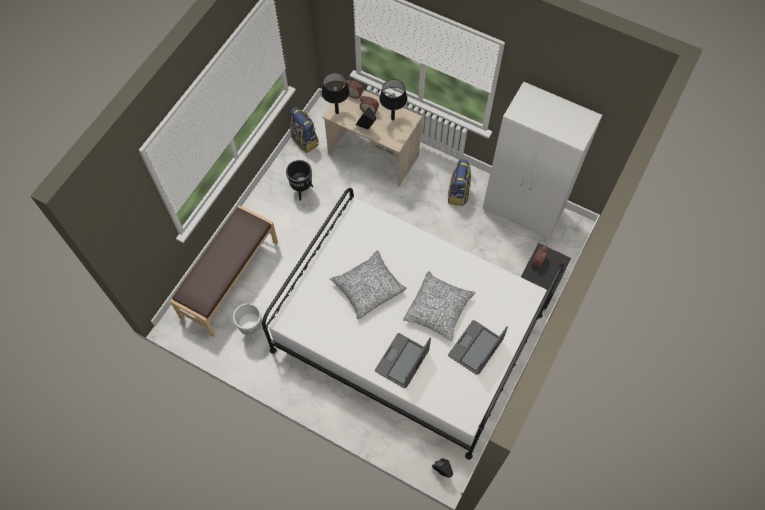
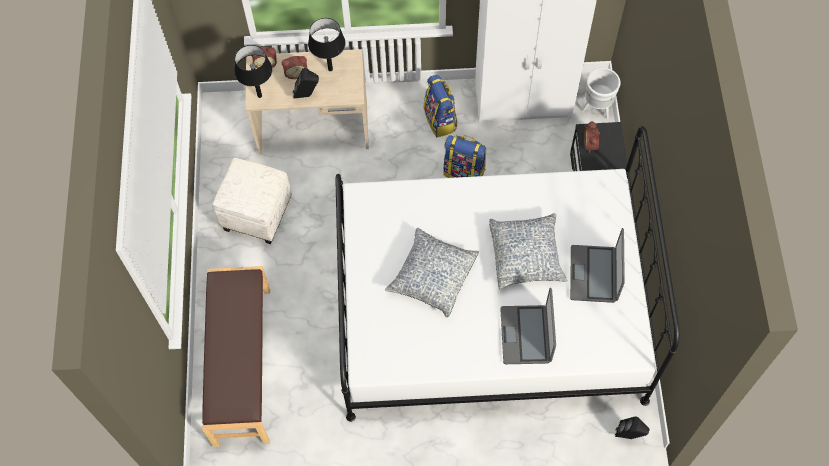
camera: 30 degrees left, 0 degrees up
white planter [233,303,262,343] -> white planter moved to [582,68,620,119]
black planter [286,160,313,201] -> white ottoman [212,158,292,244]
backpack [290,107,319,153] -> backpack moved to [443,135,487,178]

